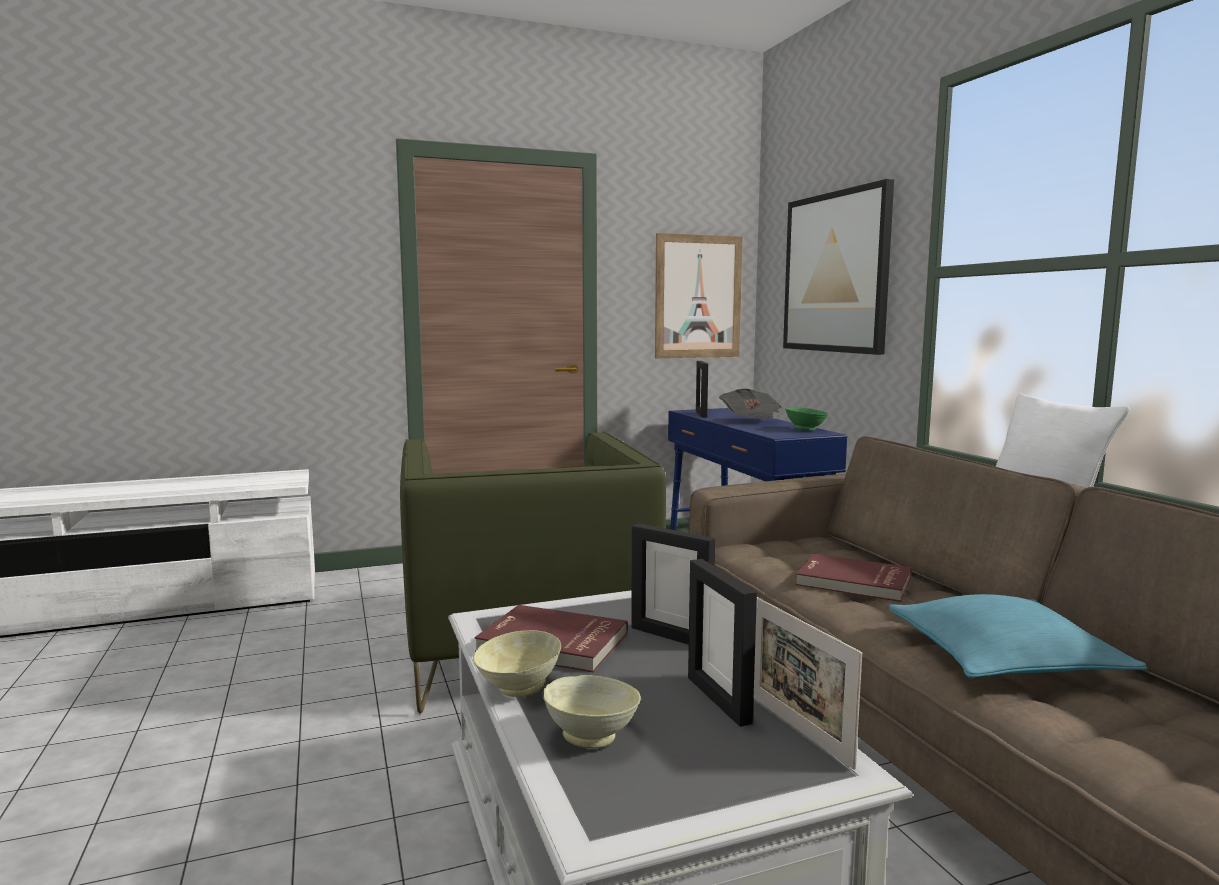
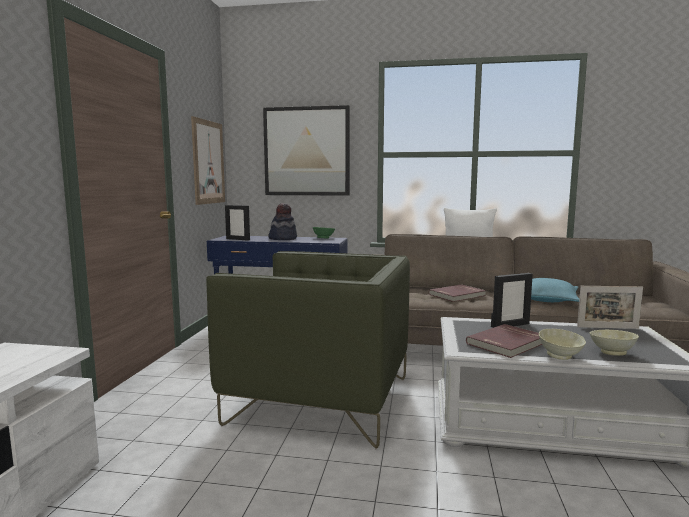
camera: 60 degrees left, 0 degrees up
picture frame [688,559,757,727] -> none
newspaper [719,389,781,419] -> hat [268,203,297,240]

